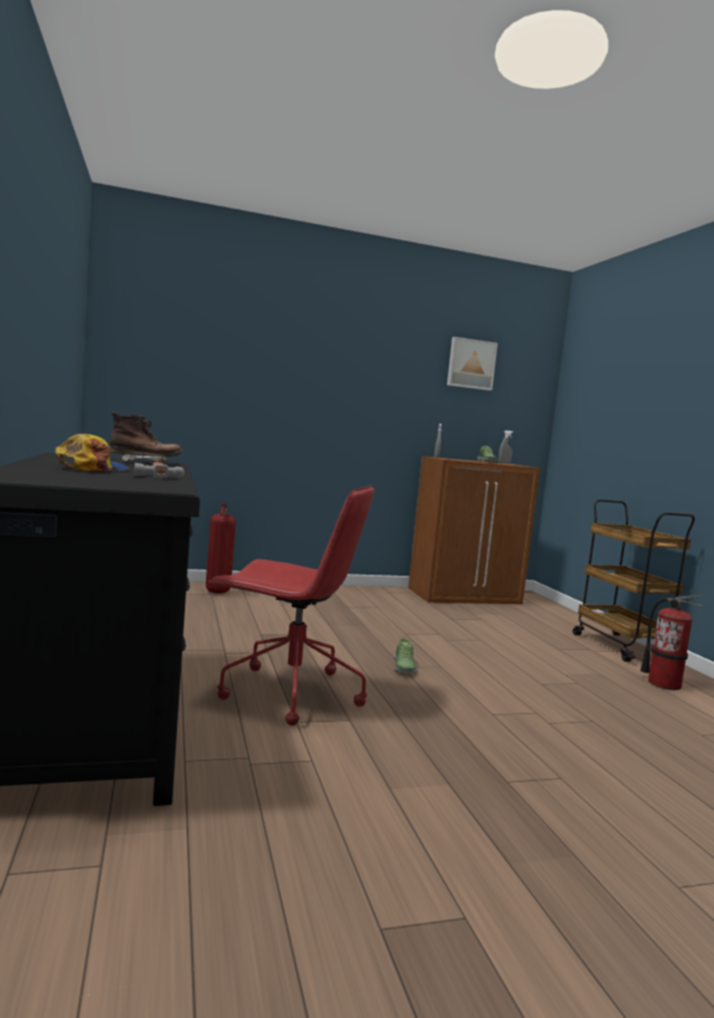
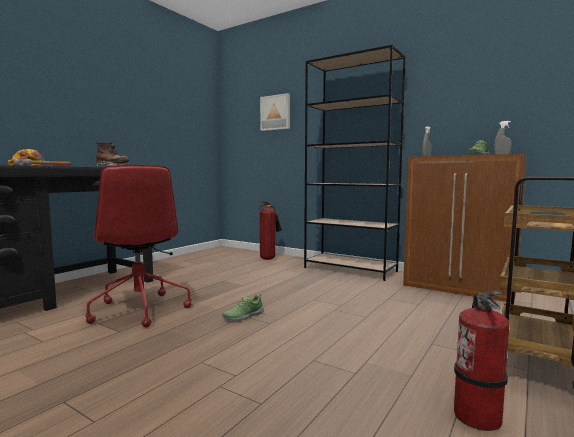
camera: 50 degrees right, 0 degrees up
picture [447,337,498,391] -> picture moved to [260,93,290,131]
none -> beige bookcase [304,45,406,281]

